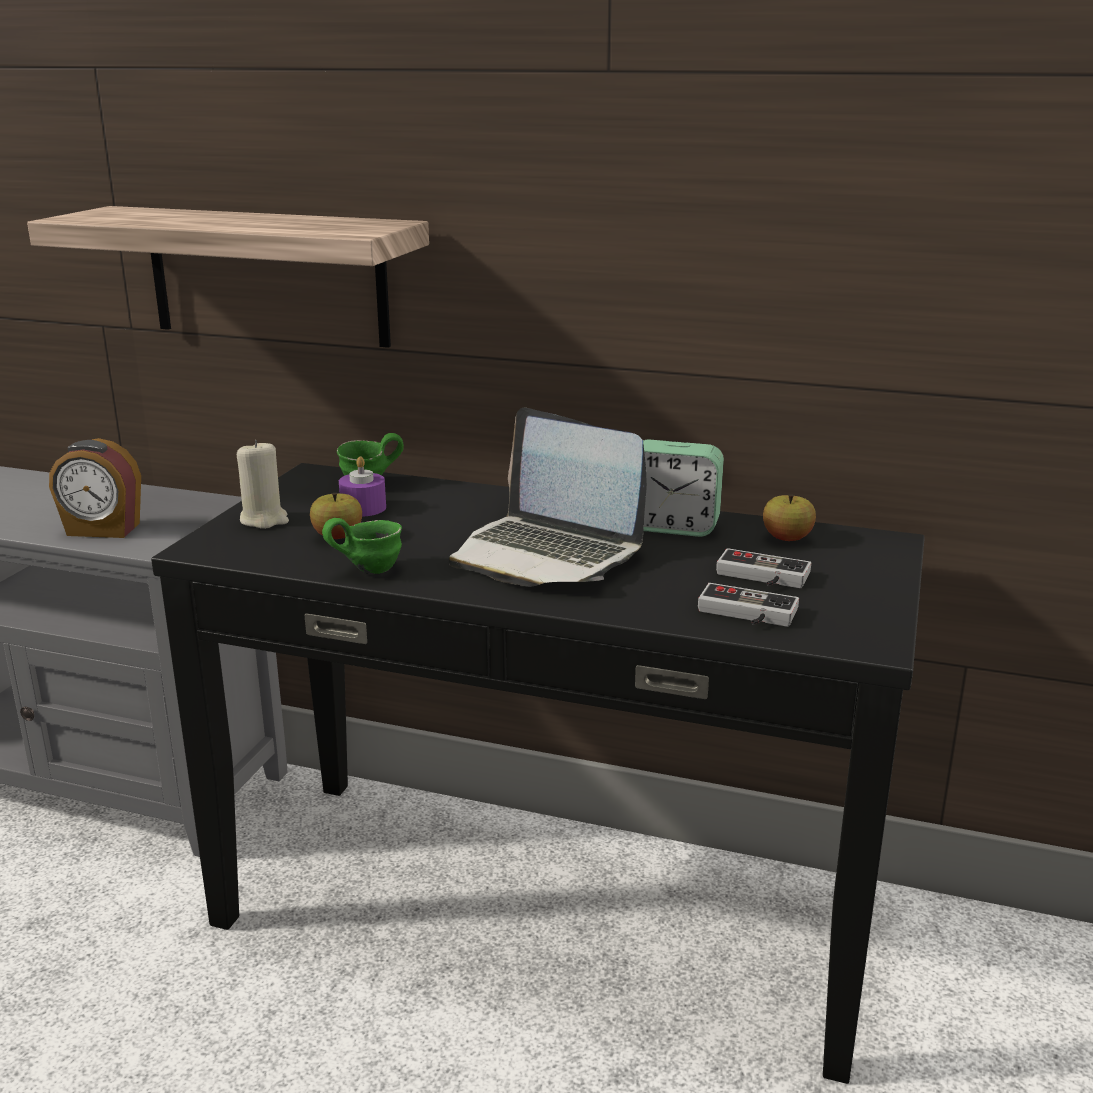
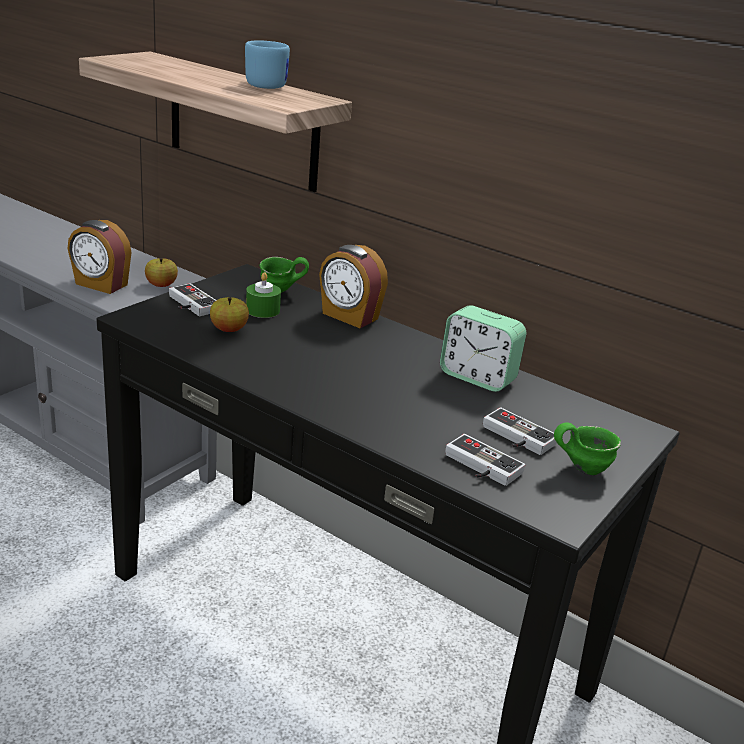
camera: 15 degrees right, 5 degrees up
beige candle [237,440,289,529] -> game controller [169,283,216,316]
green mug [322,518,402,574] -> green mug moved to [554,422,621,475]
purple candle [339,456,386,517] -> green candle [246,272,281,318]
laptop [449,407,647,587] -> none
apple [763,494,816,541] -> apple moved to [145,258,178,287]
none -> blue mug [245,40,290,89]
none -> alarm clock [319,245,388,328]

